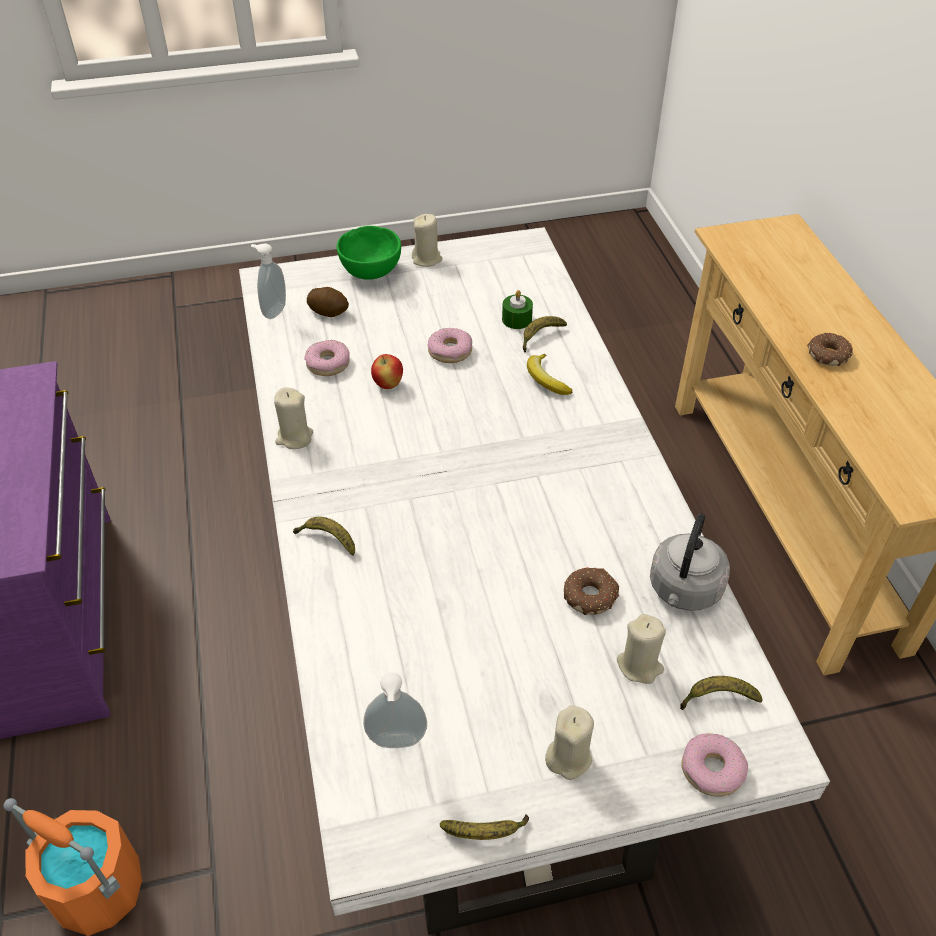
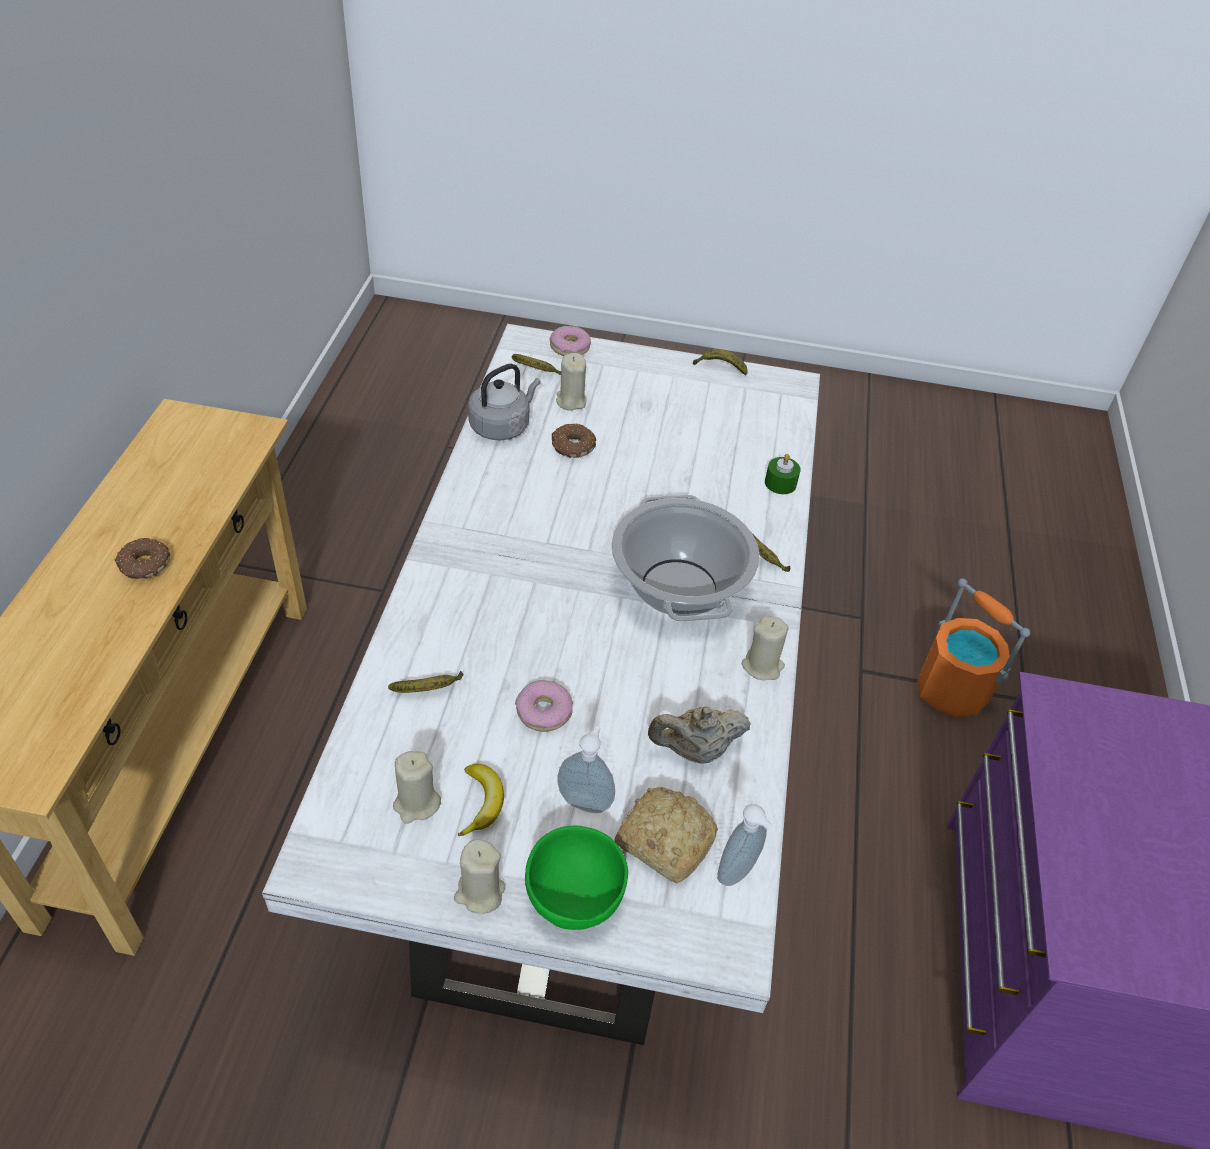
camera: 160 degrees left, 0 degrees up
donut [305,340,350,376] -> beige teapot [648,706,751,764]
potato [307,287,349,317] -> bread [615,787,718,883]
soap dispenser [363,672,427,748] -> soap dispenser moved to [557,726,615,813]
apple [371,354,403,389] -> none
green candle [502,290,533,329] -> green candle moved to [765,454,801,494]
banana [527,354,572,395] -> banana moved to [458,764,504,836]
beige candle [545,705,594,780] -> beige candle moved to [393,751,441,824]
none -> cooking pot [611,494,760,622]

